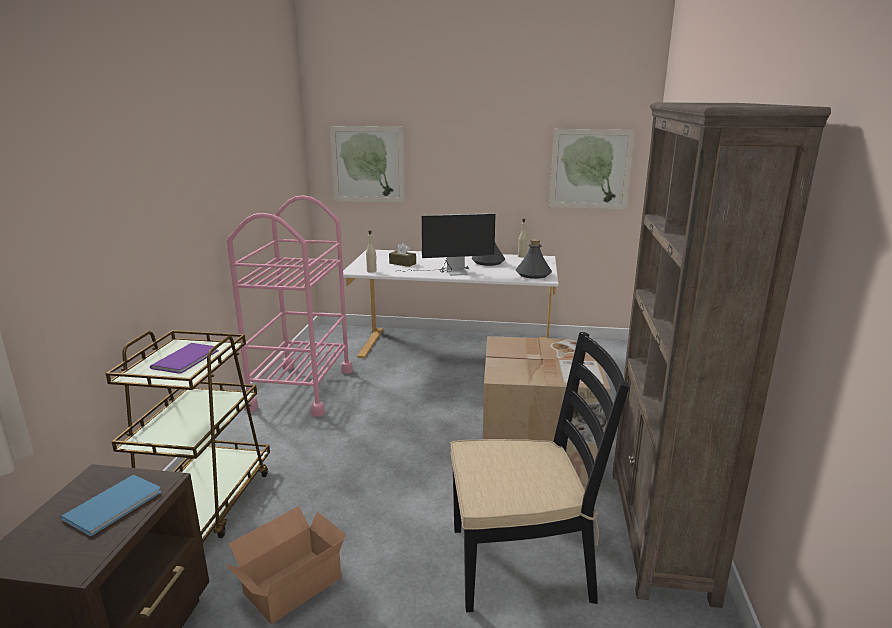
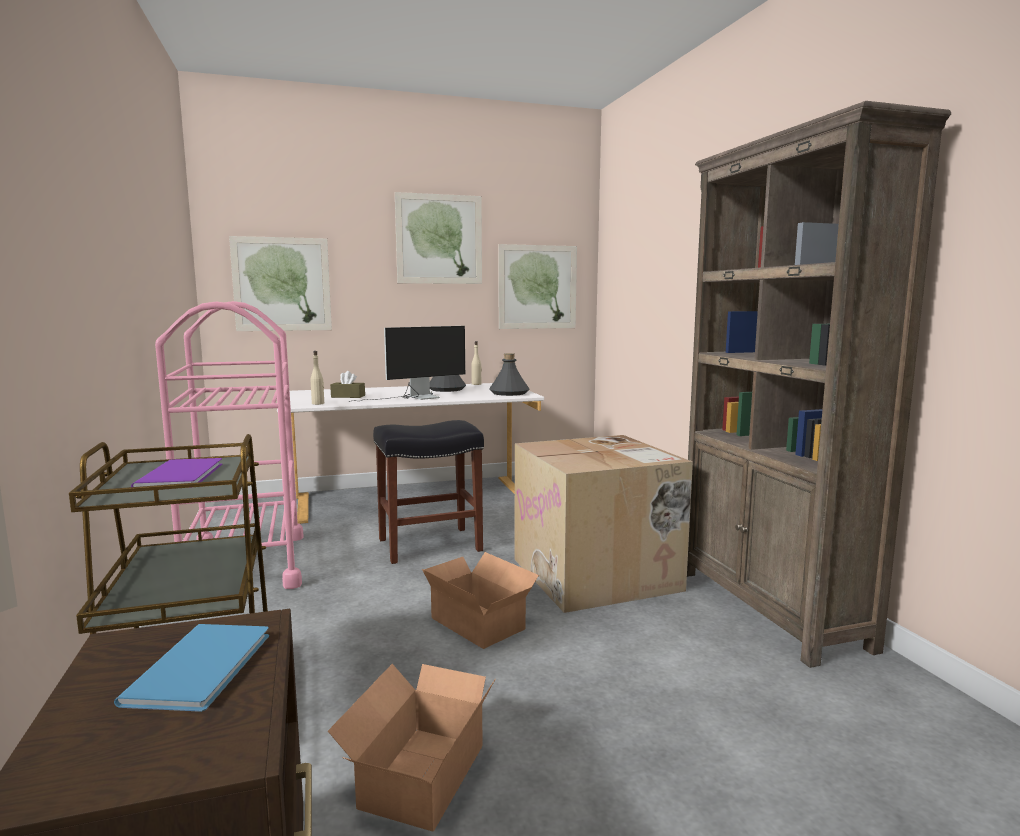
camera: 25 degrees left, 10 degrees down
black chair [450,332,629,612] -> none
none -> black stool [373,420,484,564]
none -> picture [395,192,482,284]
none -> cardboard box [422,552,539,649]

